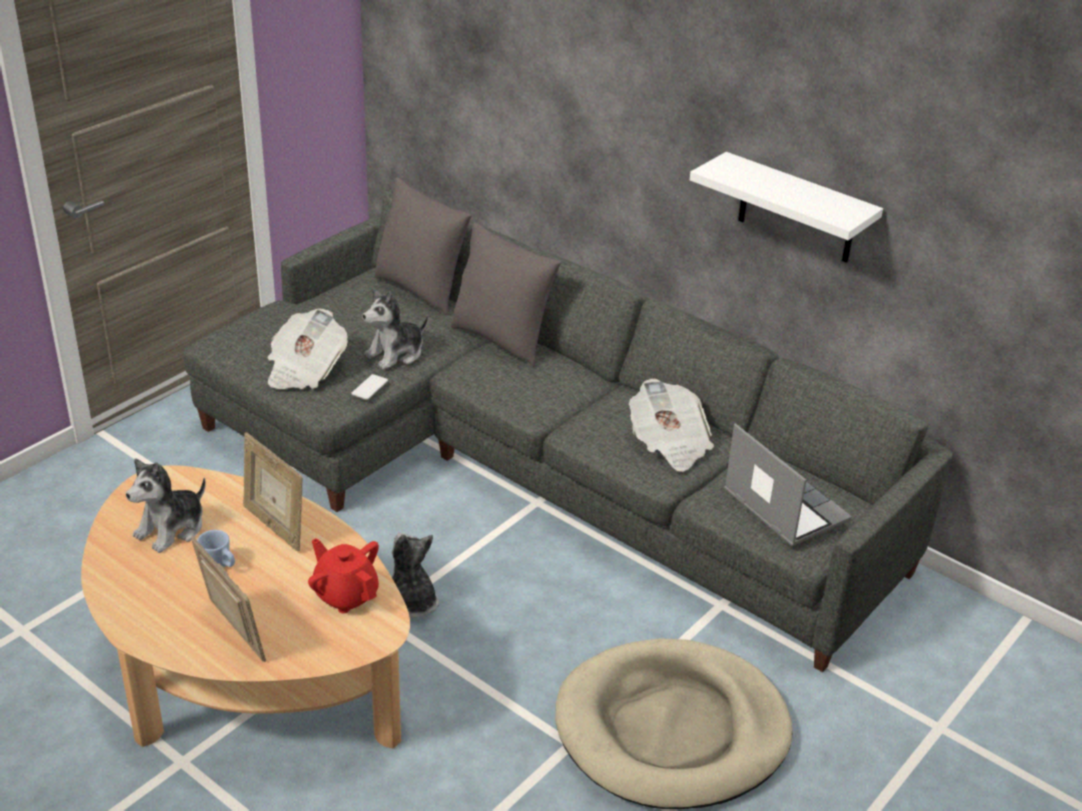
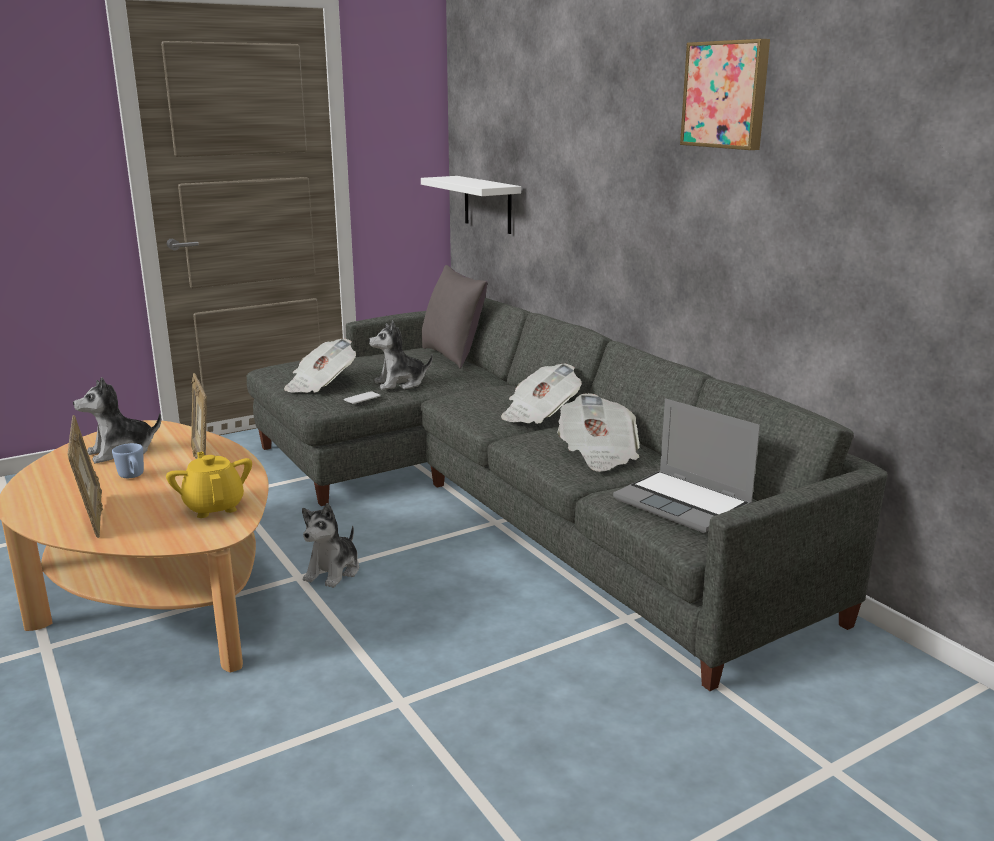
camera: 20 degrees right, 15 degrees down
red teapot [308,538,379,613] -> yellow teapot [166,451,252,518]
plush toy [391,533,439,619] -> plush toy turned 150 degrees counterclockwise [302,503,359,588]
grey pillow [450,222,562,367] -> none
beige dog bed [555,638,793,809] -> none
white shelf [690,152,883,263] -> white shelf moved to [421,176,521,234]
laptop [724,423,852,546] -> laptop turned 150 degrees clockwise [613,398,760,533]
none -> newspaper [501,364,581,424]
none -> picture [680,39,770,150]

